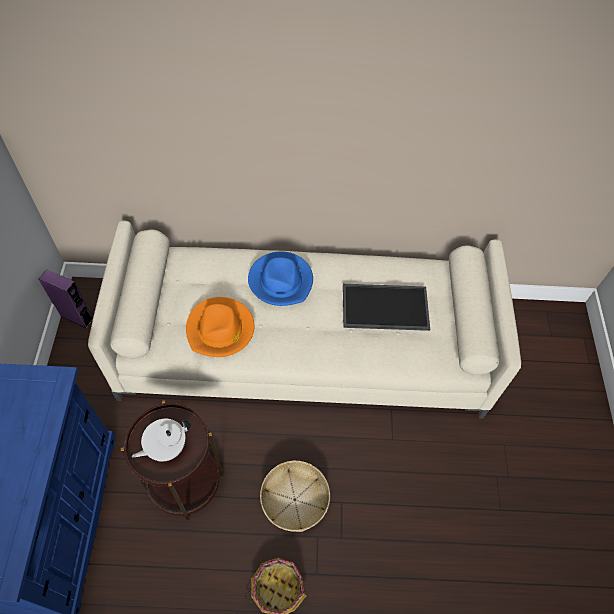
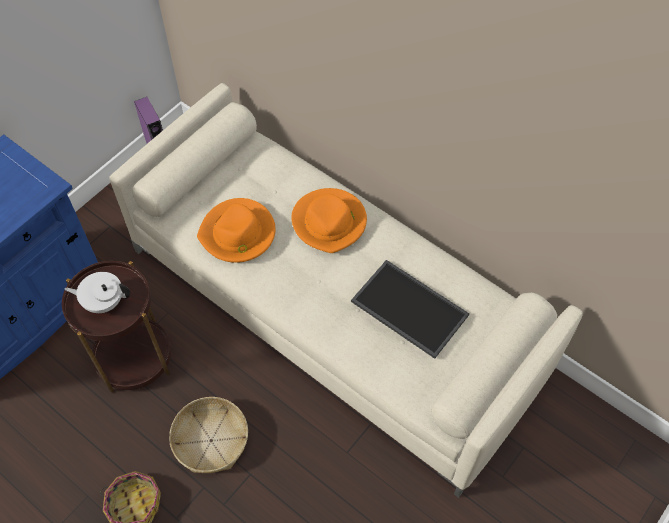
camera: 40 degrees right, 0 degrees up
blue hat [248,251,313,306] -> orange hat [291,188,367,253]

